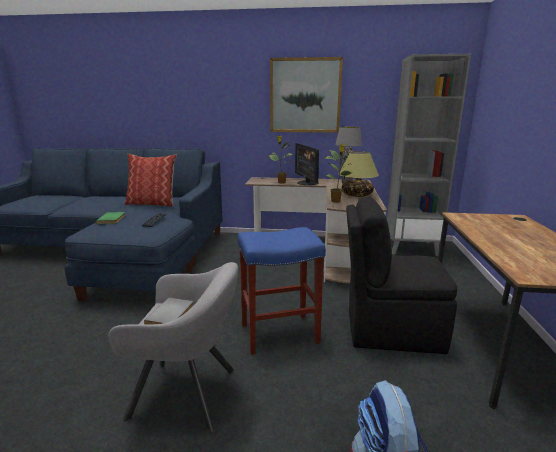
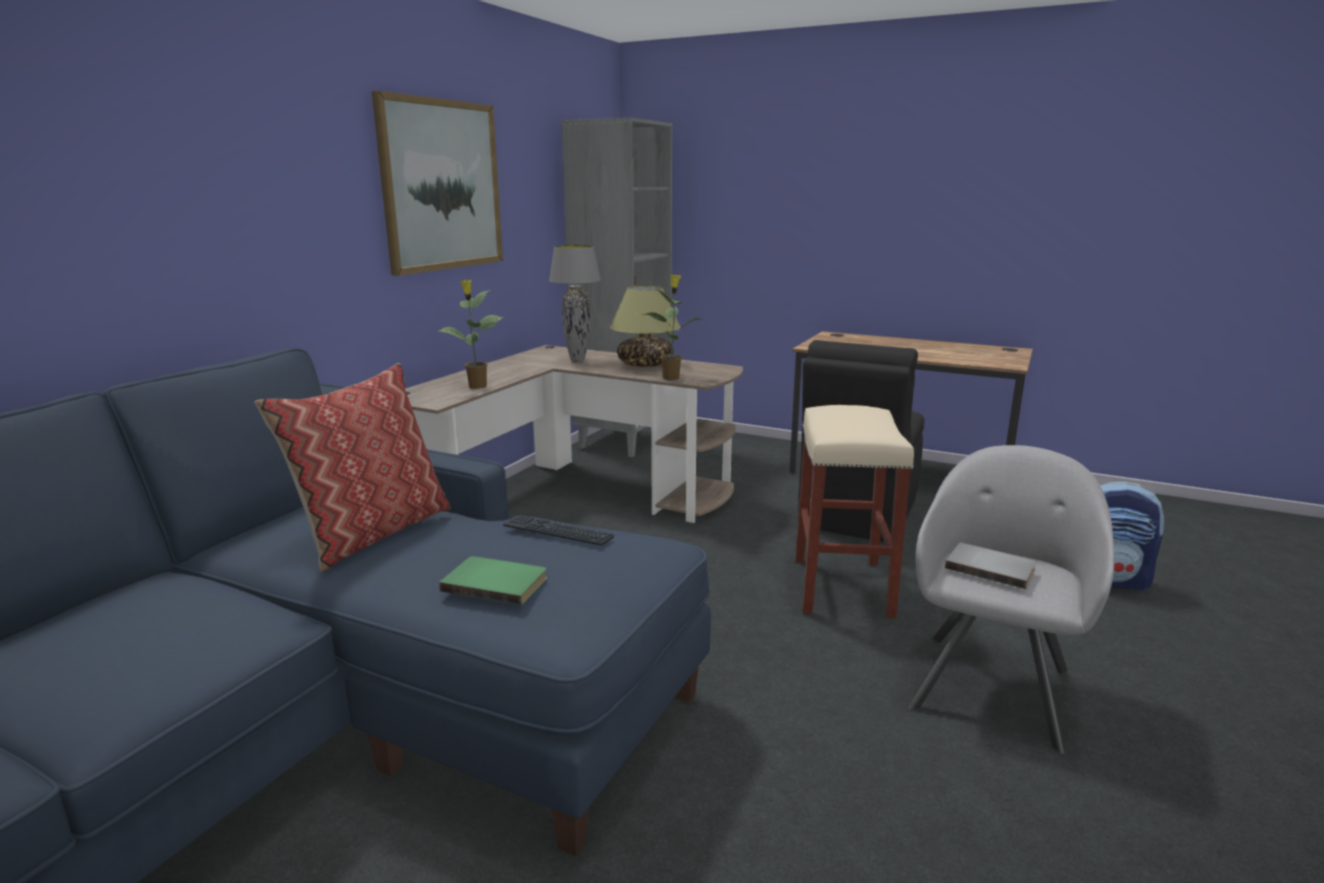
camera: 70 degrees left, 0 degrees up
blue stool [237,227,326,355] -> beige stool [795,405,914,618]
monitor [295,143,319,185] -> none

